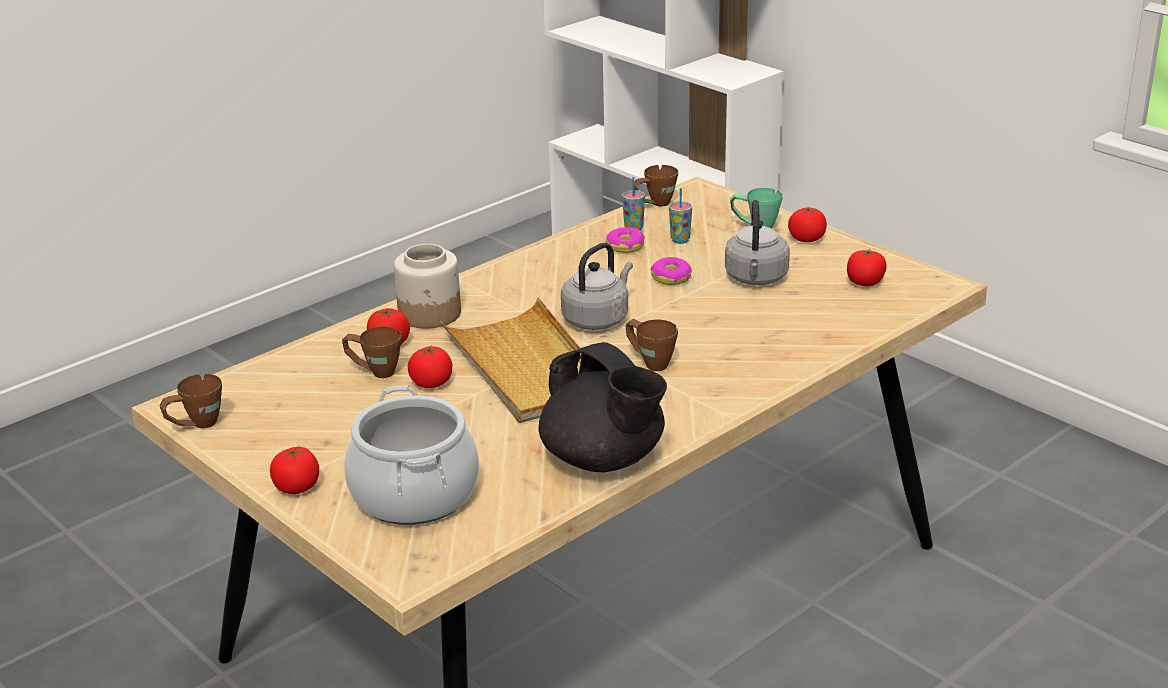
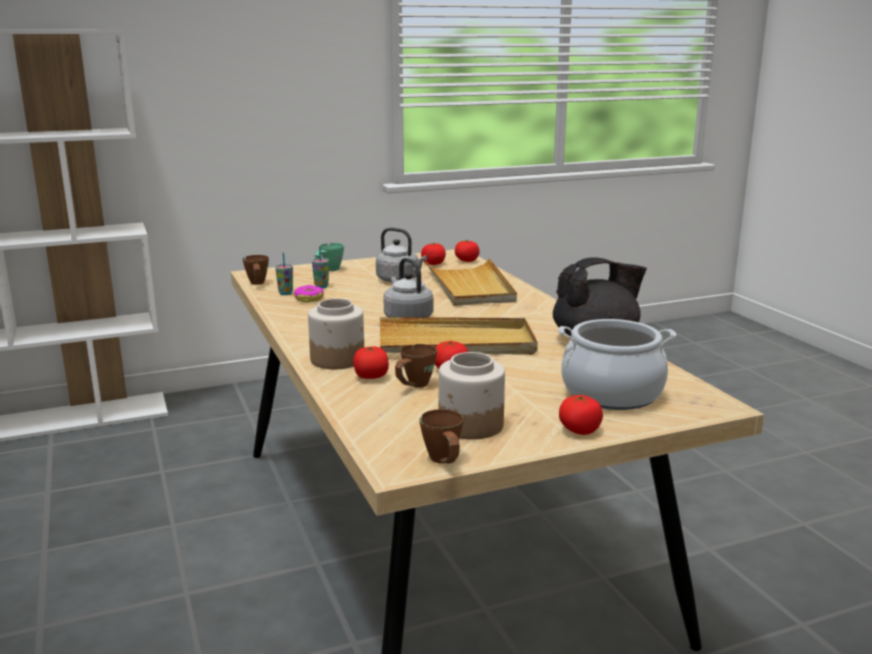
camera: 70 degrees left, 10 degrees down
brown mug [626,319,678,371] -> none
donut [651,257,692,285] -> none
tomato [788,207,827,242] -> tomato moved to [455,240,480,262]
none -> beige tray [425,258,517,306]
none -> jar [439,352,505,440]

